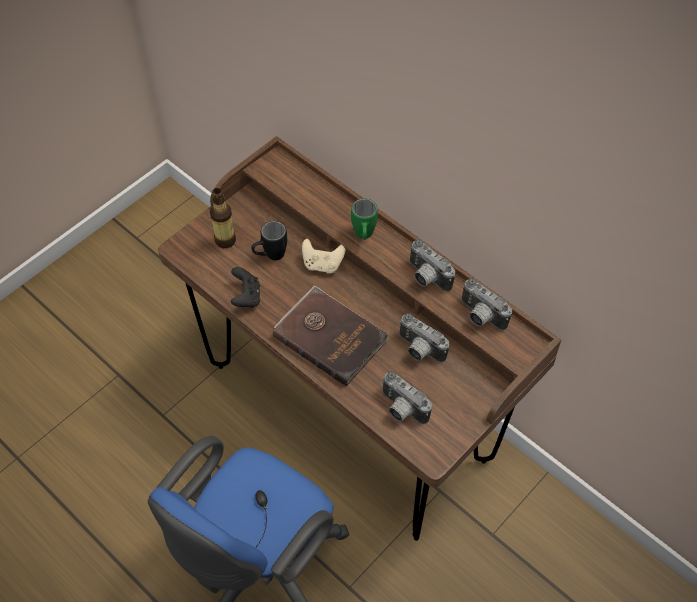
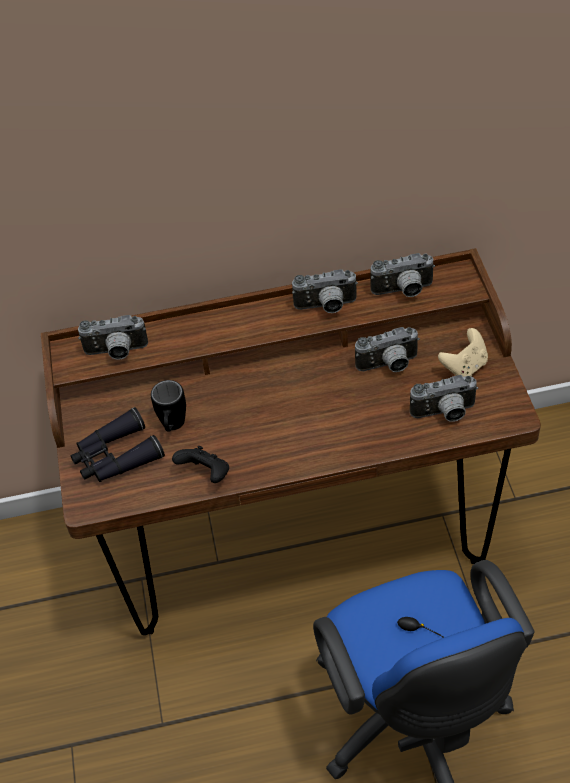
camera: 50 degrees left, 5 degrees down
bottle [210,188,236,248] -> black binoculars [70,407,165,482]
brown book [273,285,389,387] -> none
beige game controller [302,239,346,273] -> beige game controller moved to [438,328,488,377]
green mug [351,198,378,240] -> none
none -> camera [78,315,148,360]

